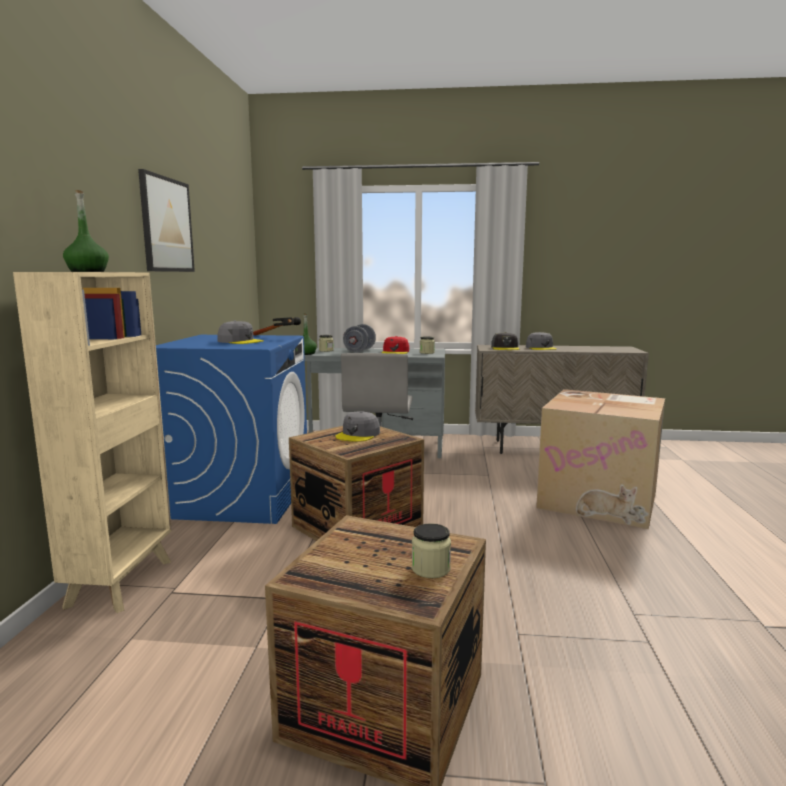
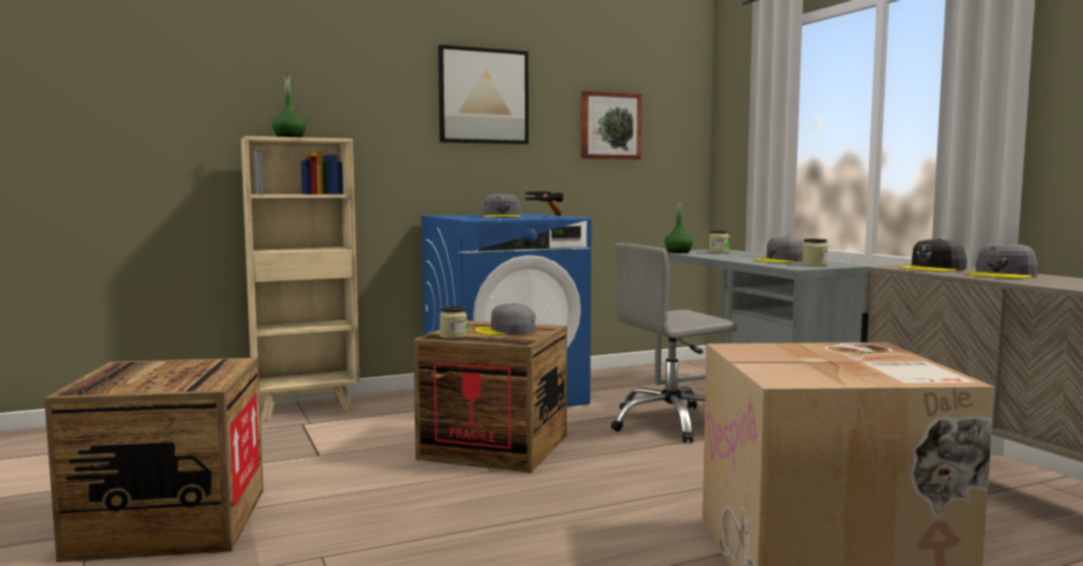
camera: 60 degrees right, 5 degrees down
grey dumbbell [343,324,376,353] -> none
red cap [381,336,409,354] -> grey cap [754,236,805,263]
jar [412,523,451,578] -> jar moved to [439,306,467,339]
none -> picture [581,91,642,159]

